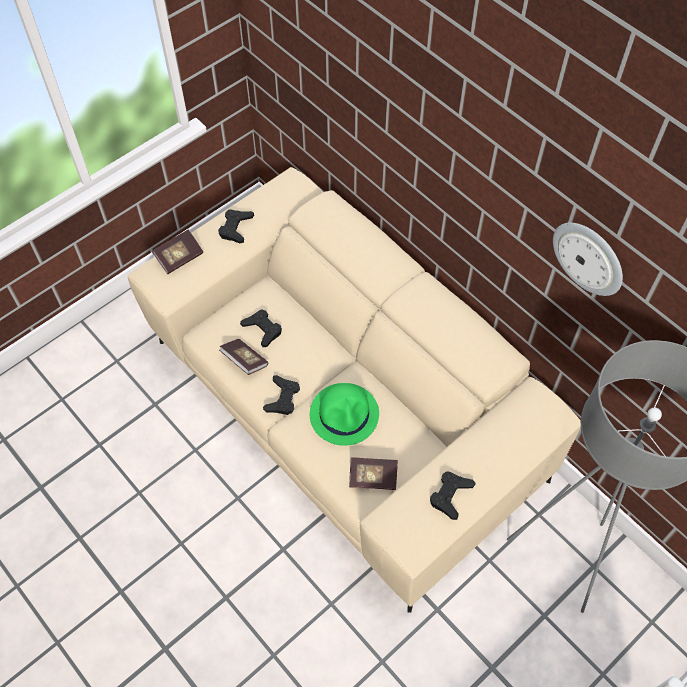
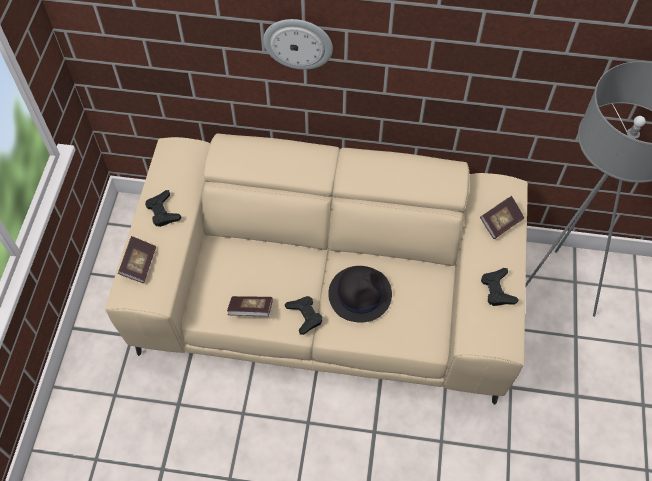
camera: 40 degrees left, 0 degrees up
black game controller [240,309,282,347] -> none
green hat [310,383,379,446] -> black hat [328,266,392,323]
book [349,457,398,490] -> book moved to [480,196,524,239]
wall clock [553,222,623,296] -> wall clock moved to [263,19,333,70]

